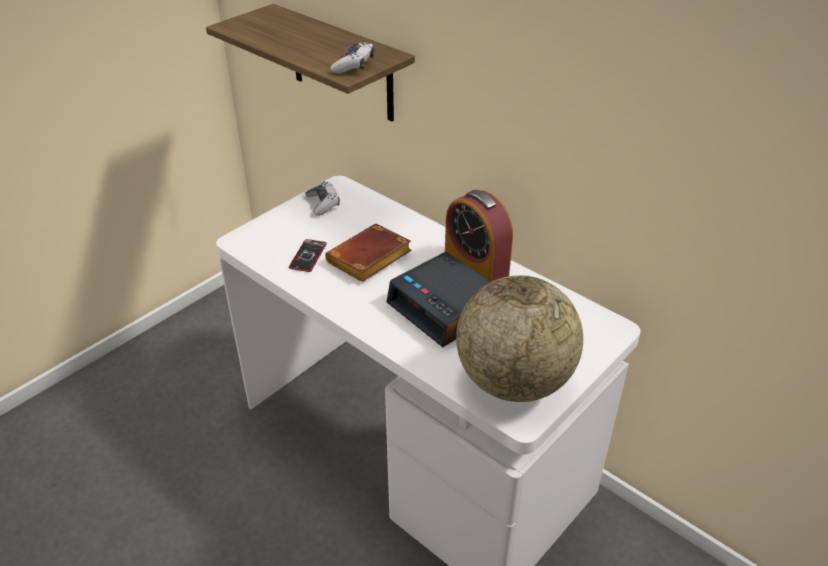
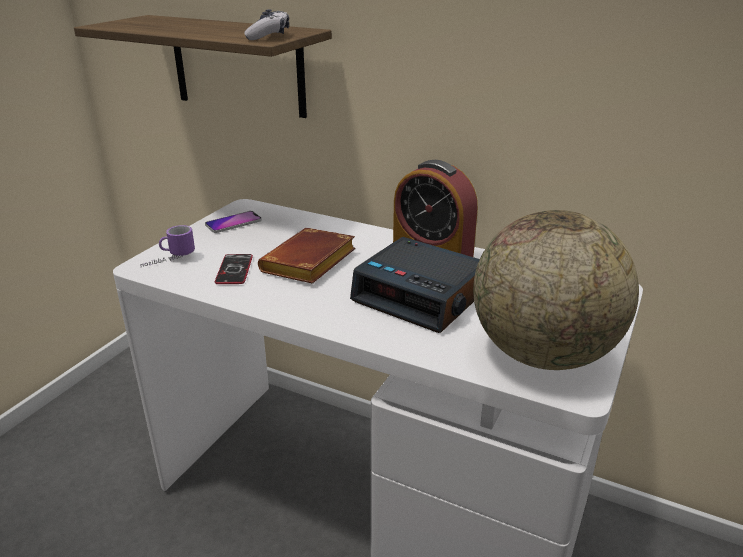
camera: 15 degrees left, 10 degrees down
game controller [305,181,340,216] -> phone [205,211,262,233]
none -> mug [140,225,195,267]

